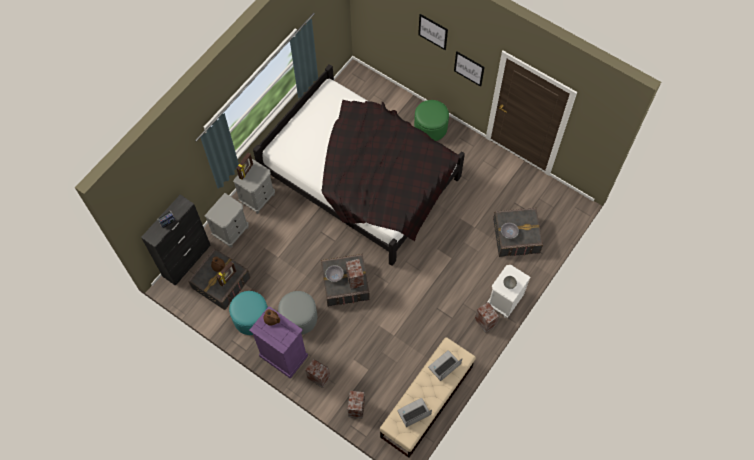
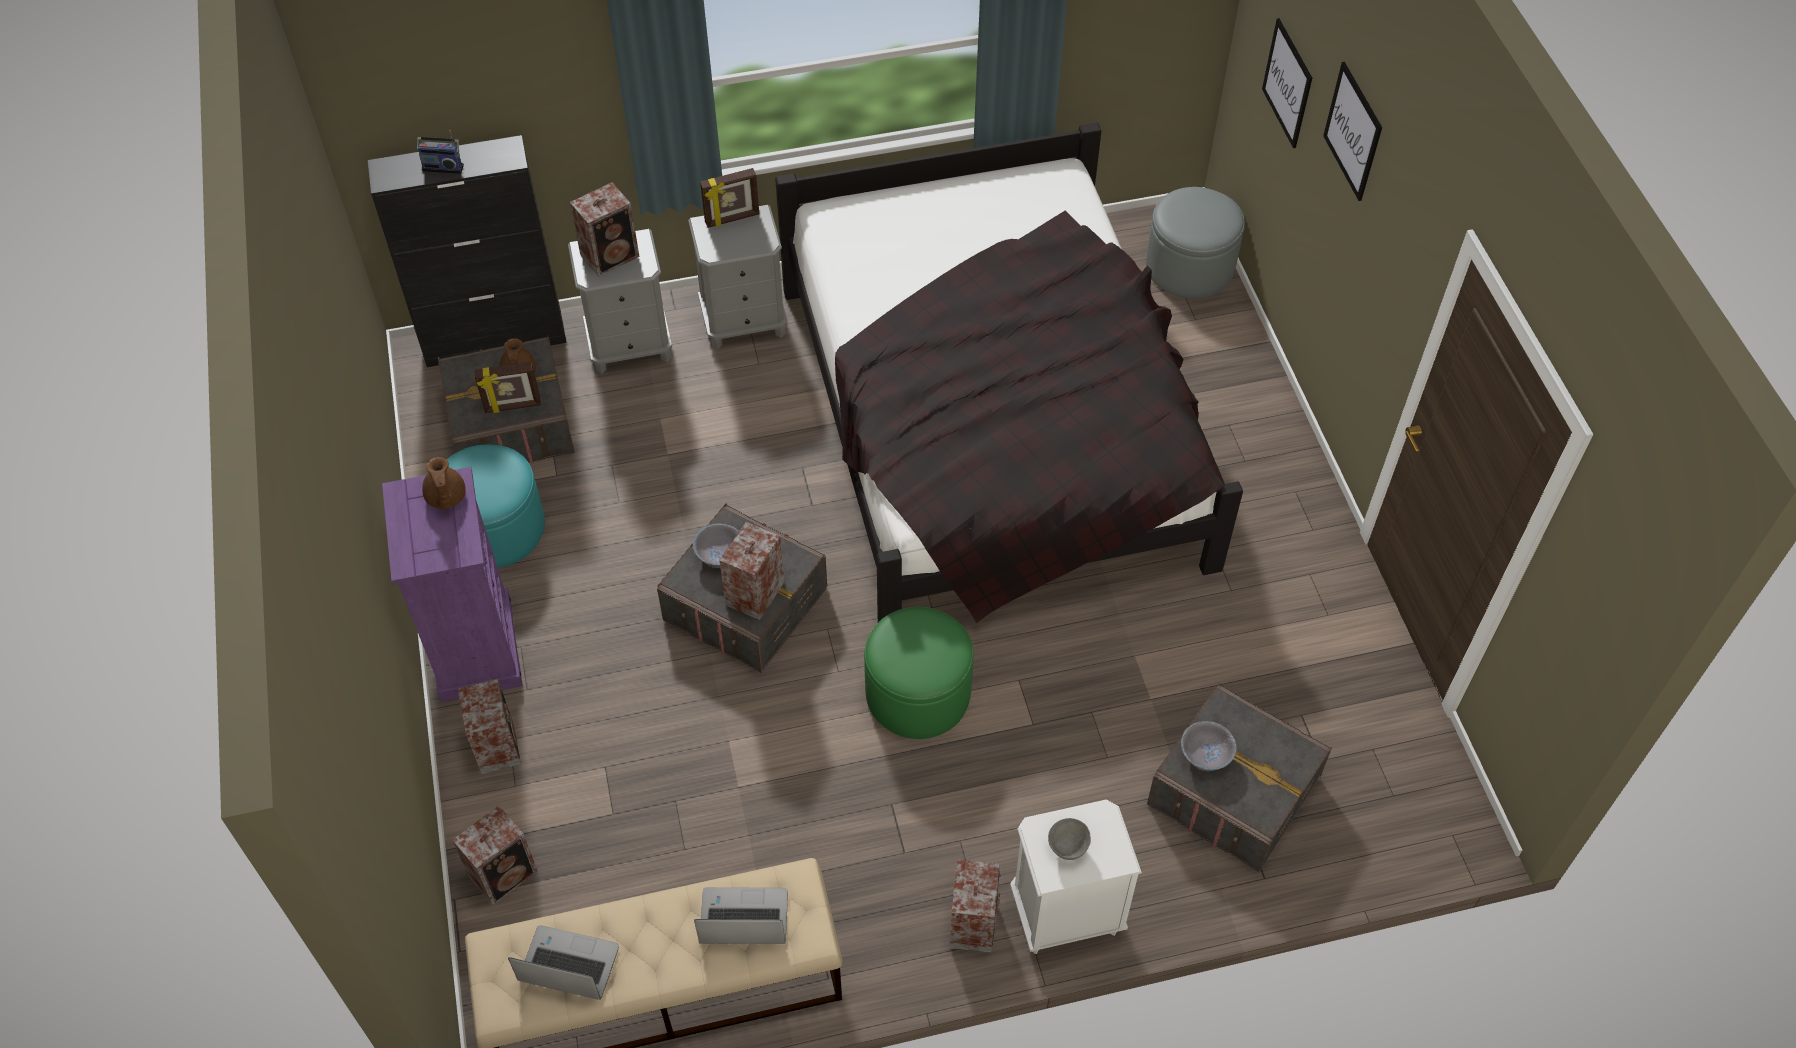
camera: 40 degrees right, 10 degrees down
grey ottoman [278,291,317,335] -> grey ottoman moved to [1146,187,1245,299]
green ottoman [414,100,449,141] -> green ottoman moved to [864,607,974,739]
picture [454,51,485,87] -> picture moved to [1262,18,1312,148]
none -> speaker [570,182,639,277]

